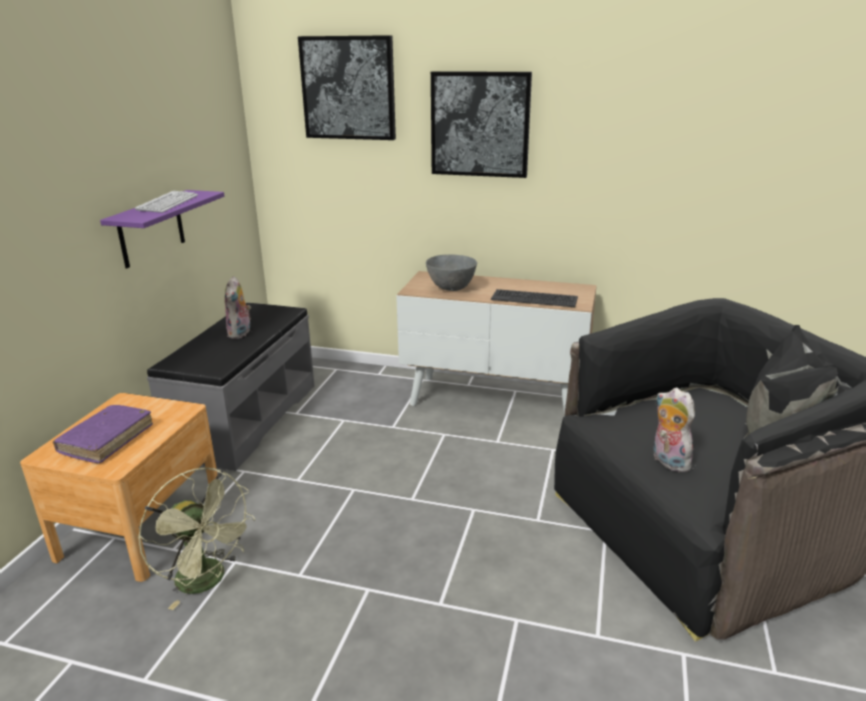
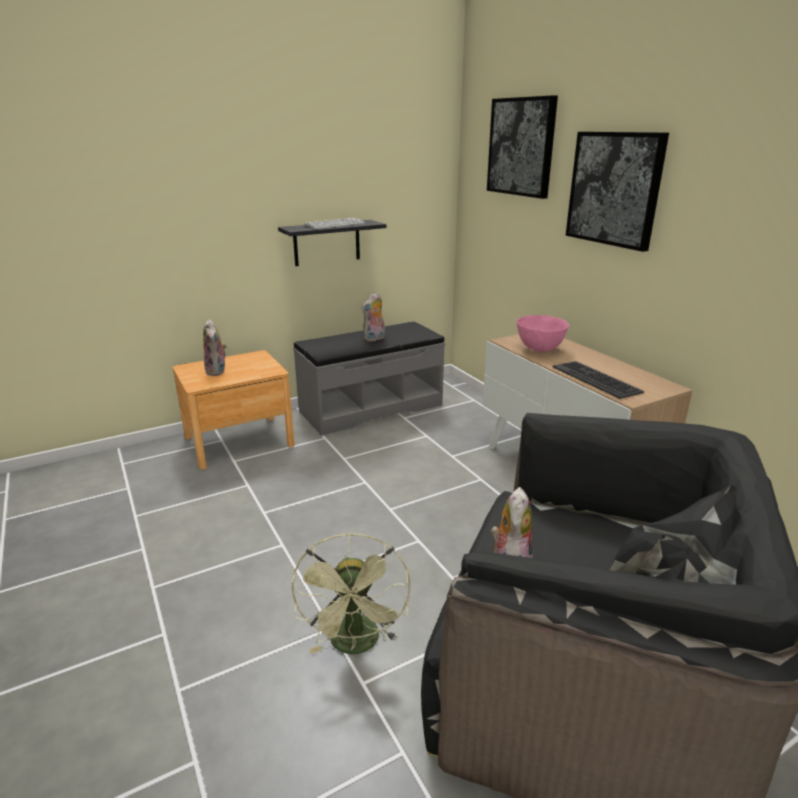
camera: 45 degrees right, 0 degrees up
purple book [53,405,153,463] -> plush toy [203,319,227,376]
purple shelf [100,190,224,268] -> black shelf [278,220,386,266]
green fan [138,468,256,610] -> green fan moved to [292,533,411,654]
grey bowl [426,254,477,291] -> pink bowl [517,315,569,352]

